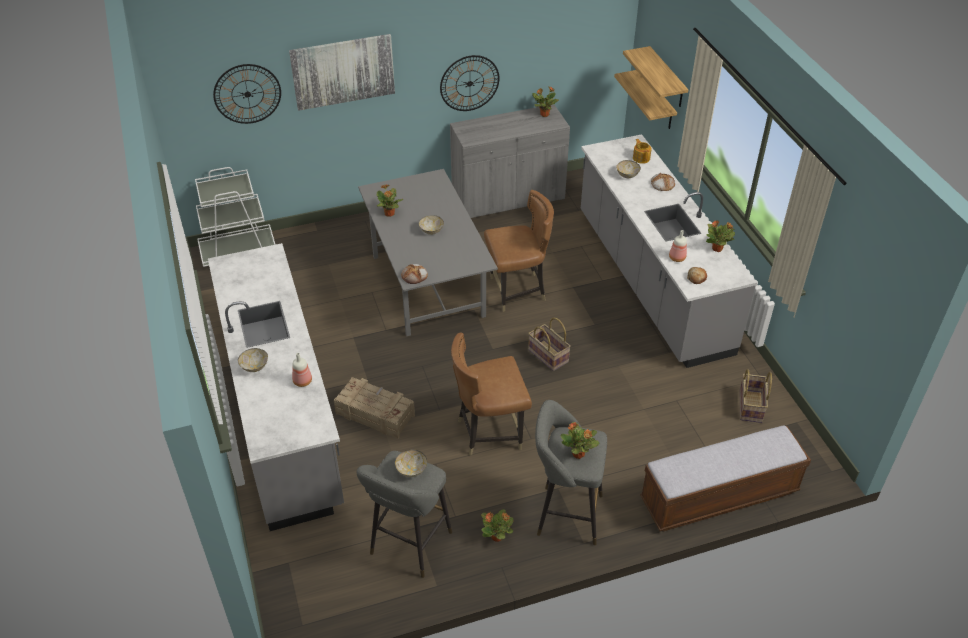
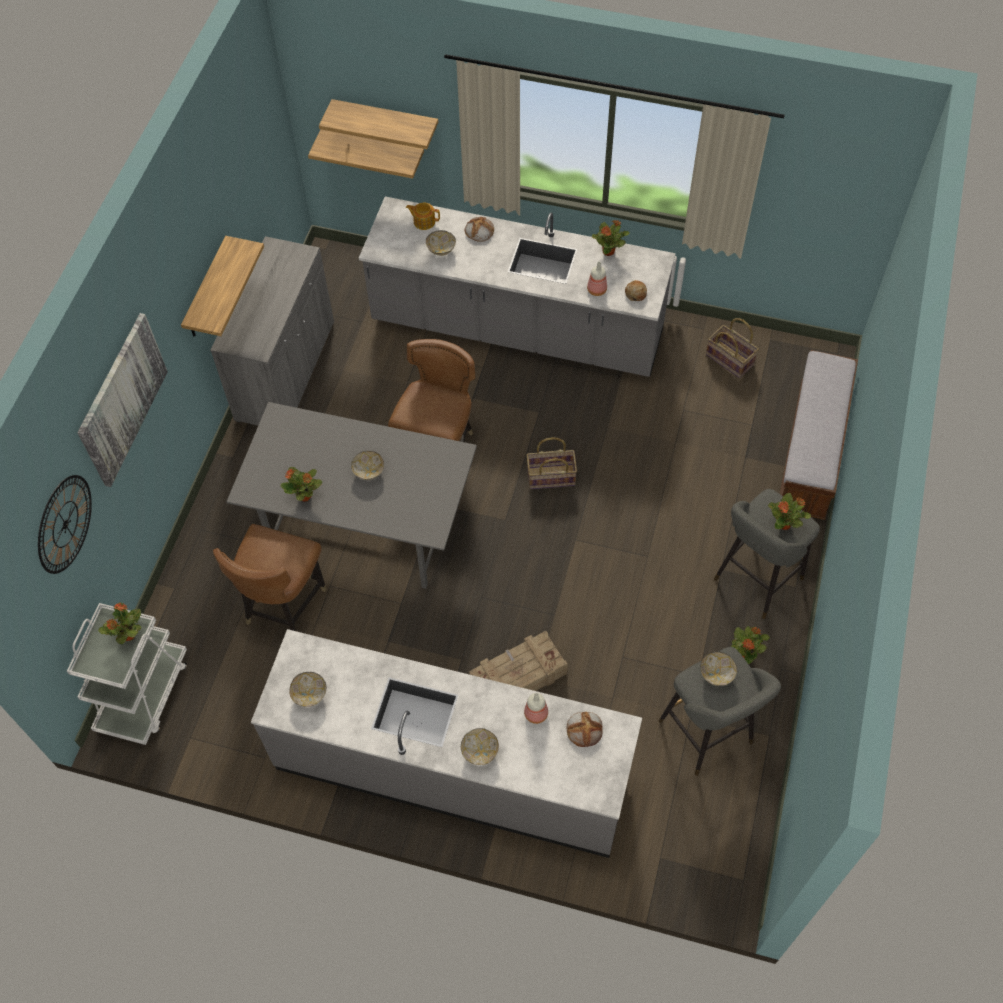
camera: 55 degrees left, 15 degrees up
bread [401,264,428,284] -> bread moved to [567,712,603,747]
wall clock [440,55,499,111] -> shelf [181,236,264,337]
brown chair [451,333,532,456] -> brown chair moved to [213,524,327,631]
potted plant [532,87,559,117] -> potted plant moved to [98,602,141,644]
none -> bowl [289,672,326,707]

